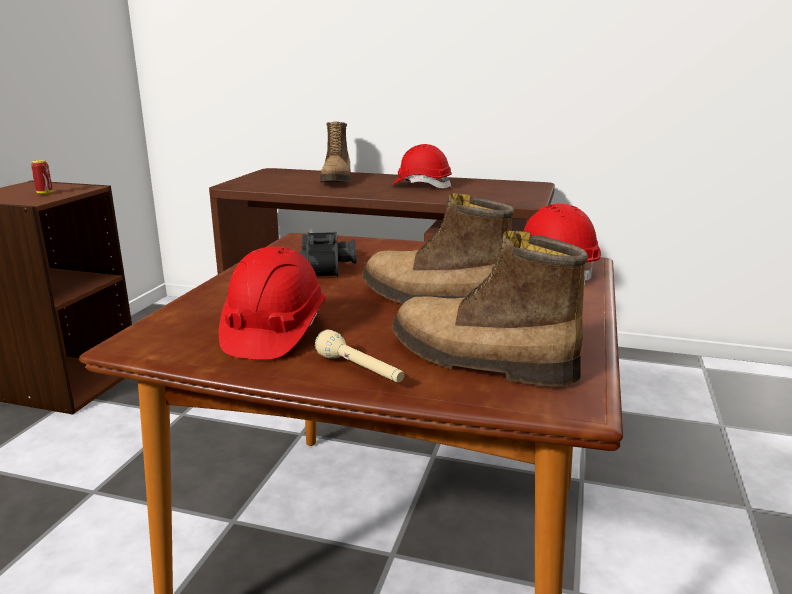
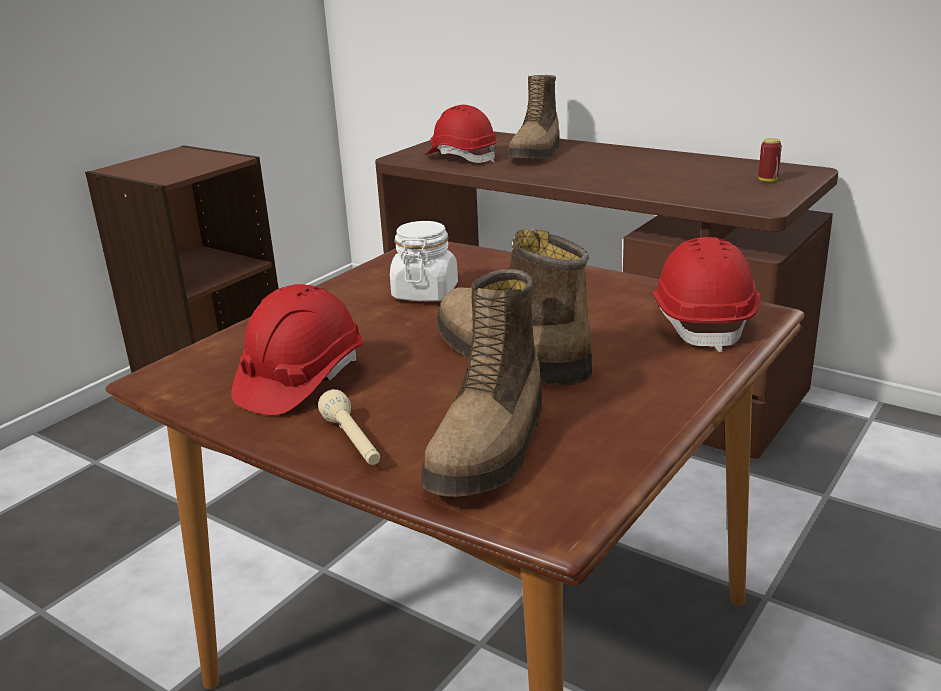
camera: 20 degrees right, 5 degrees up
can [31,160,53,194] -> can moved to [758,138,782,182]
black binoculars [300,232,356,276] -> white jar [390,221,458,301]
red hard hat [391,144,452,188] -> red hard hat moved to [425,105,497,163]
boot [392,231,588,387] -> boot turned 120 degrees counterclockwise [421,269,542,497]

